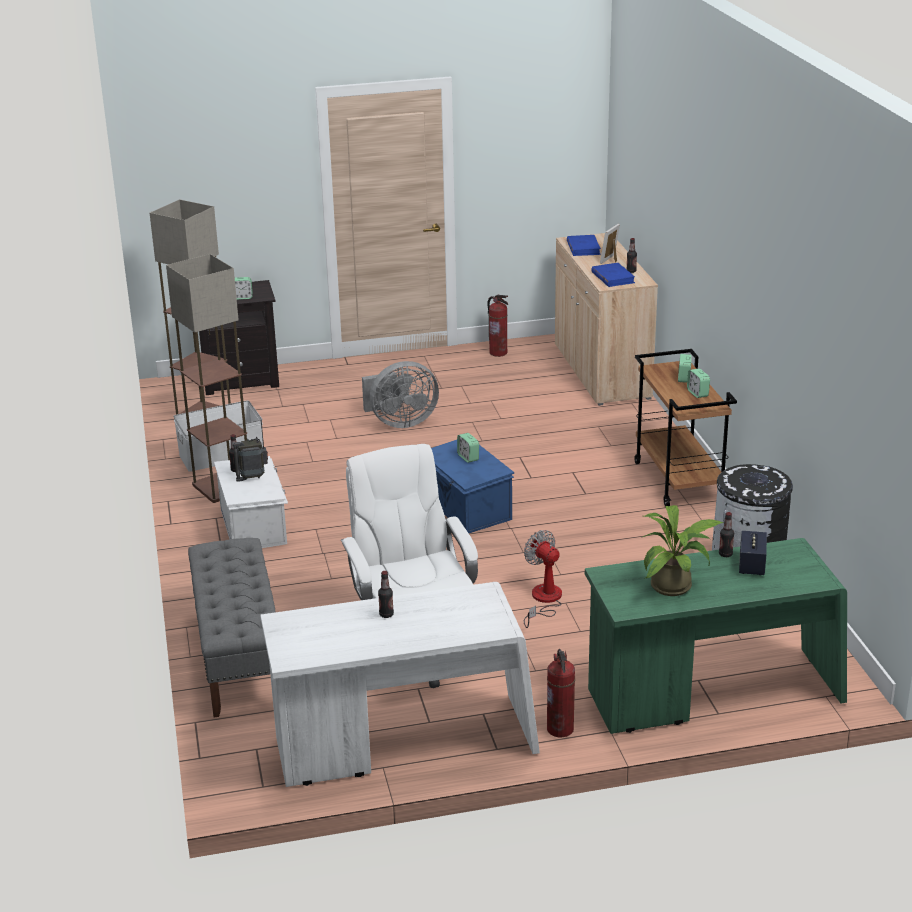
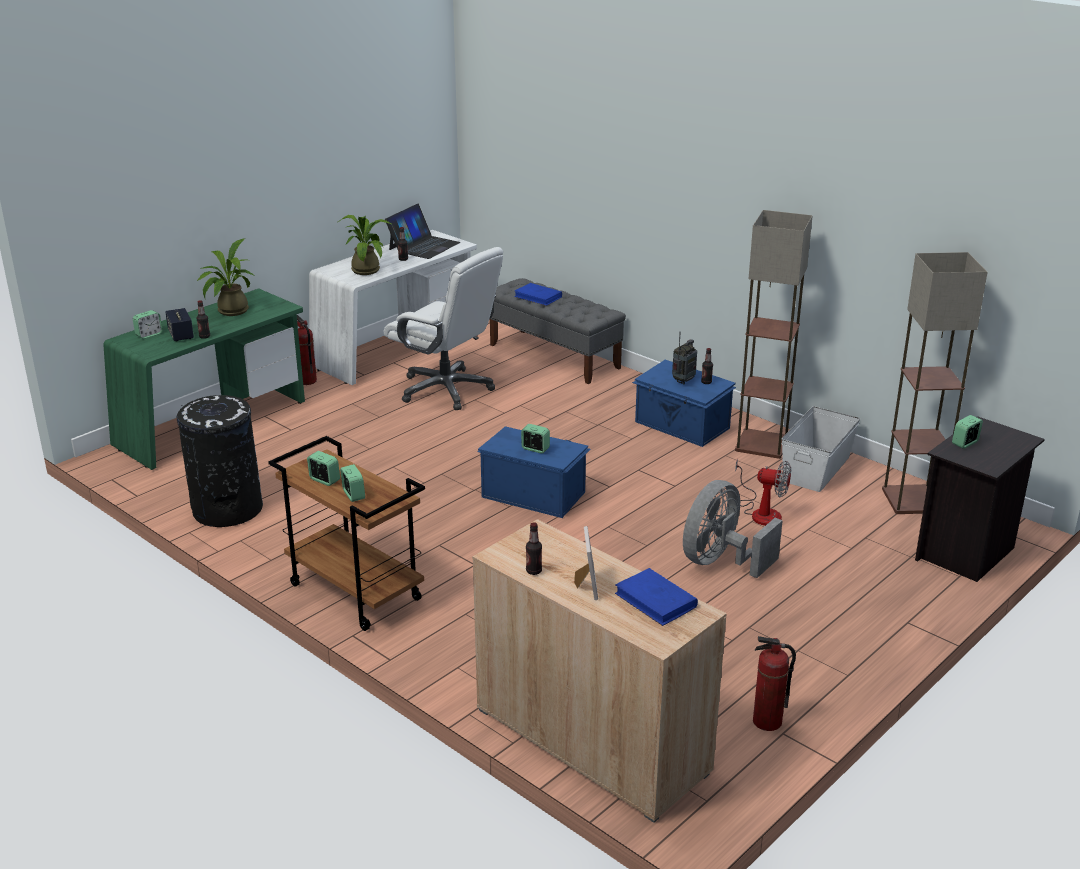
camera: 145 degrees right, 0 degrees up
white storage box [214,456,288,548] -> blue storage box [632,360,736,447]
fan [524,530,562,628] -> fan moved to [735,459,791,526]
blue book [591,263,635,287] -> blue book moved to [514,283,562,306]
none -> alarm clock [133,310,163,339]
none -> potted plant [338,215,391,275]
none -> laptop [385,204,460,259]

